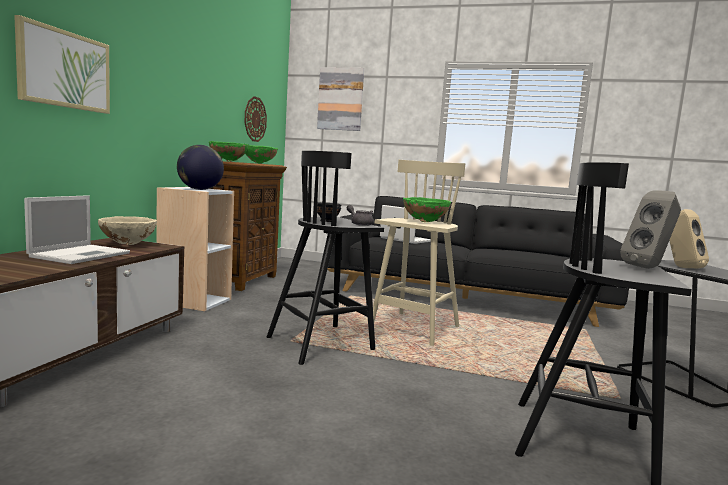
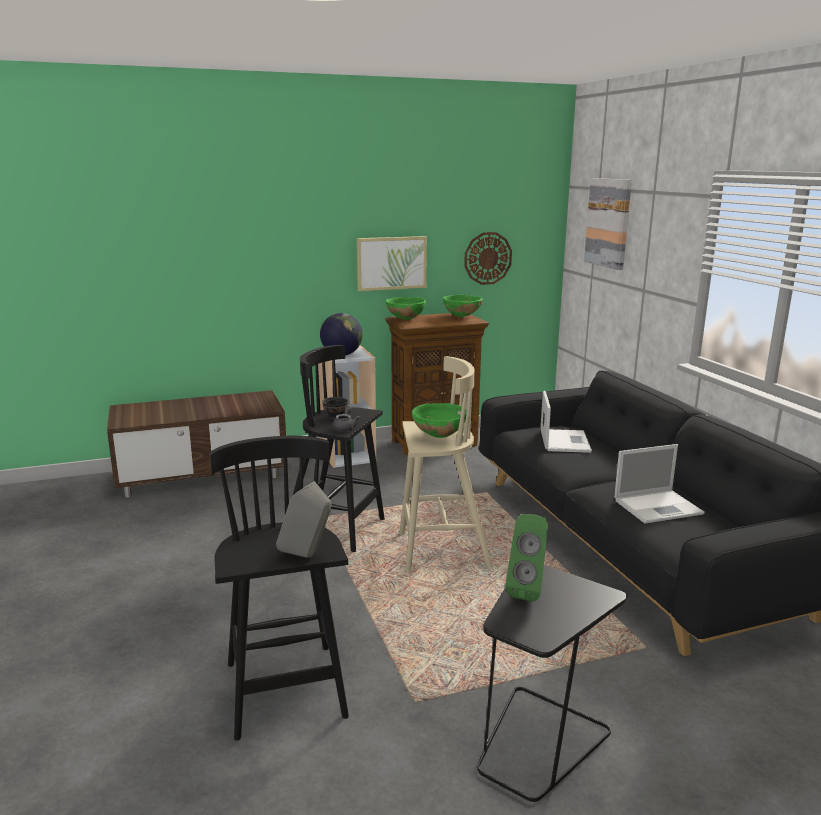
camera: 55 degrees right, 10 degrees up
picture [14,15,110,114] -> picture moved to [357,236,427,291]
laptop [24,195,130,264] -> laptop moved to [614,444,705,524]
beige bowl [98,216,157,245] -> none
beige speaker [669,209,709,268] -> green speaker [506,514,548,602]

